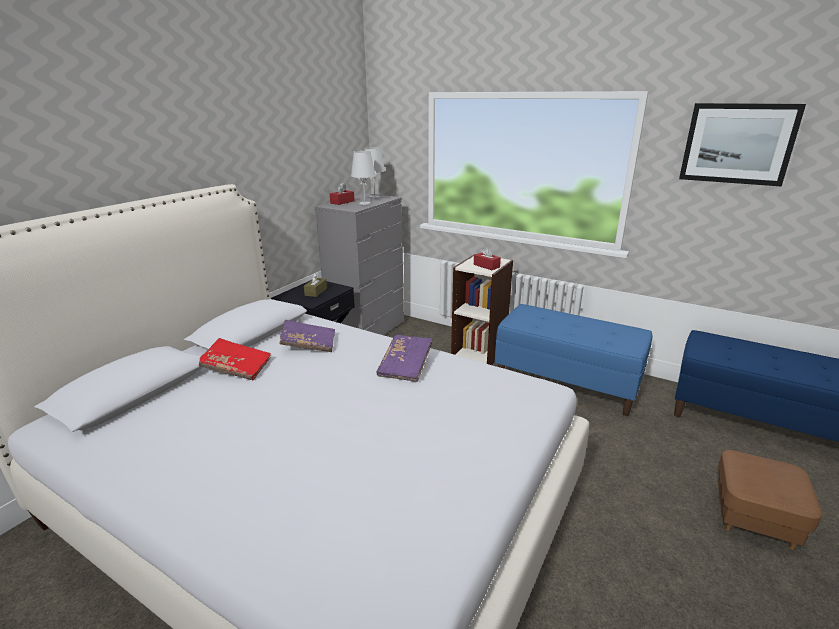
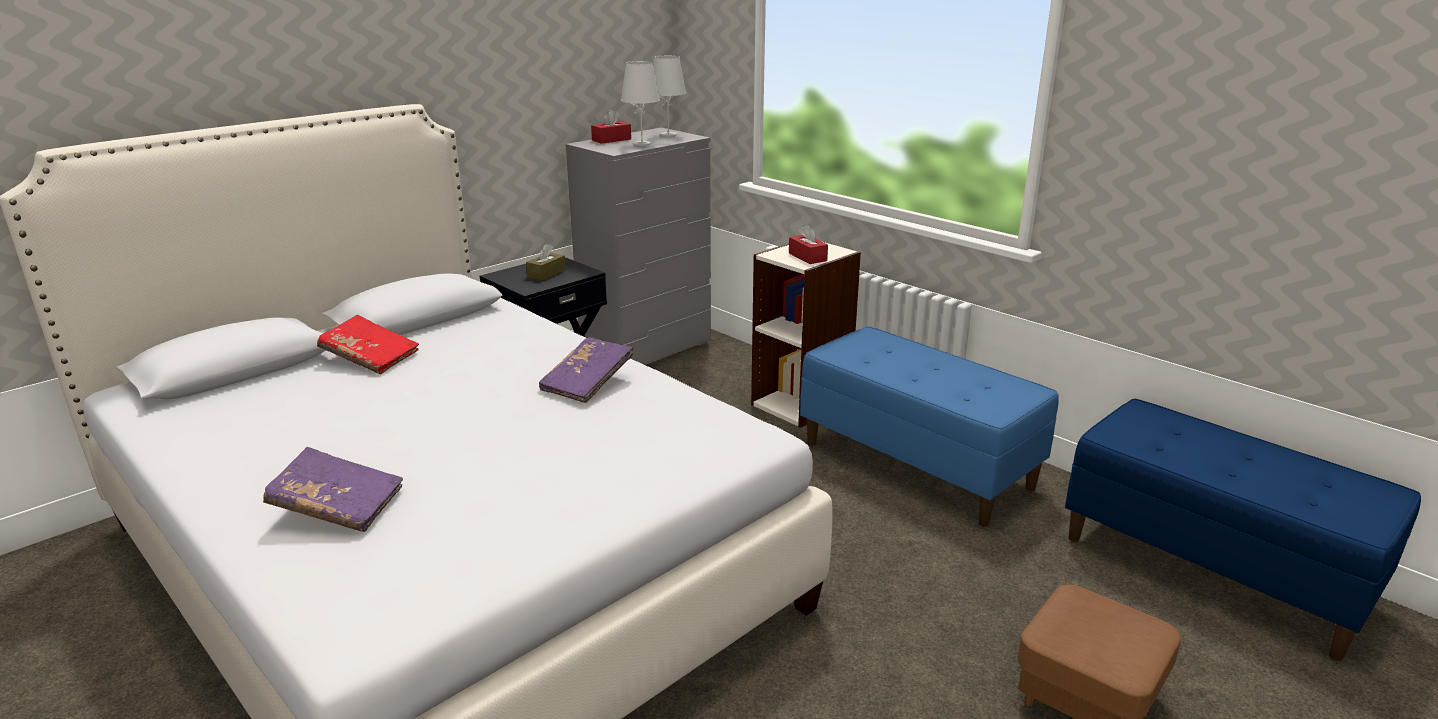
camera: 15 degrees right, 0 degrees up
purple book [279,320,335,352] -> purple book moved to [263,447,403,532]
picture [679,103,806,187] -> none

